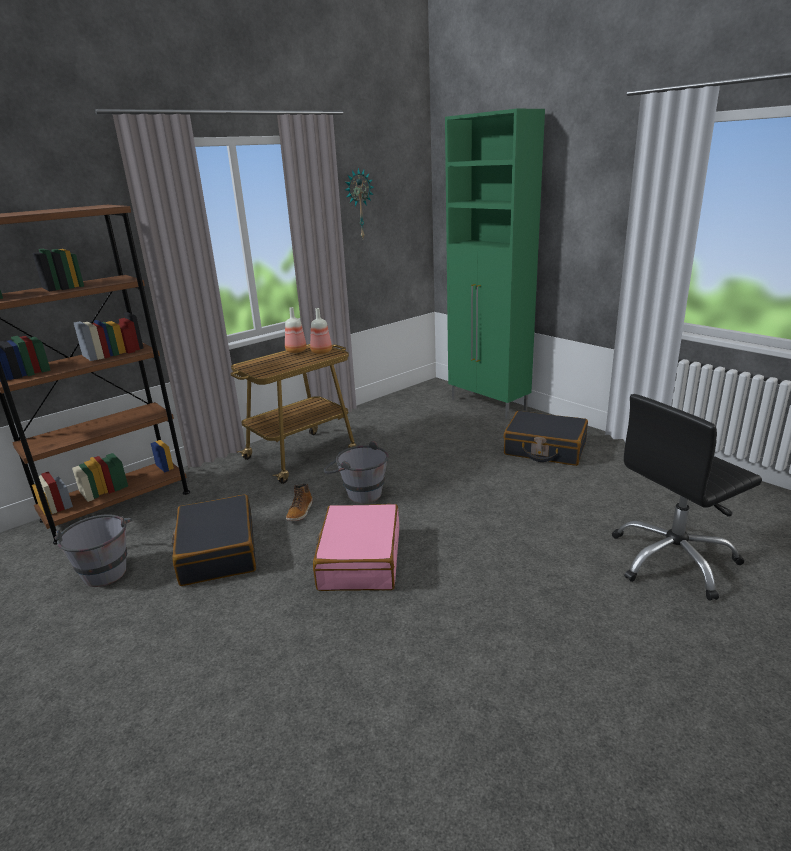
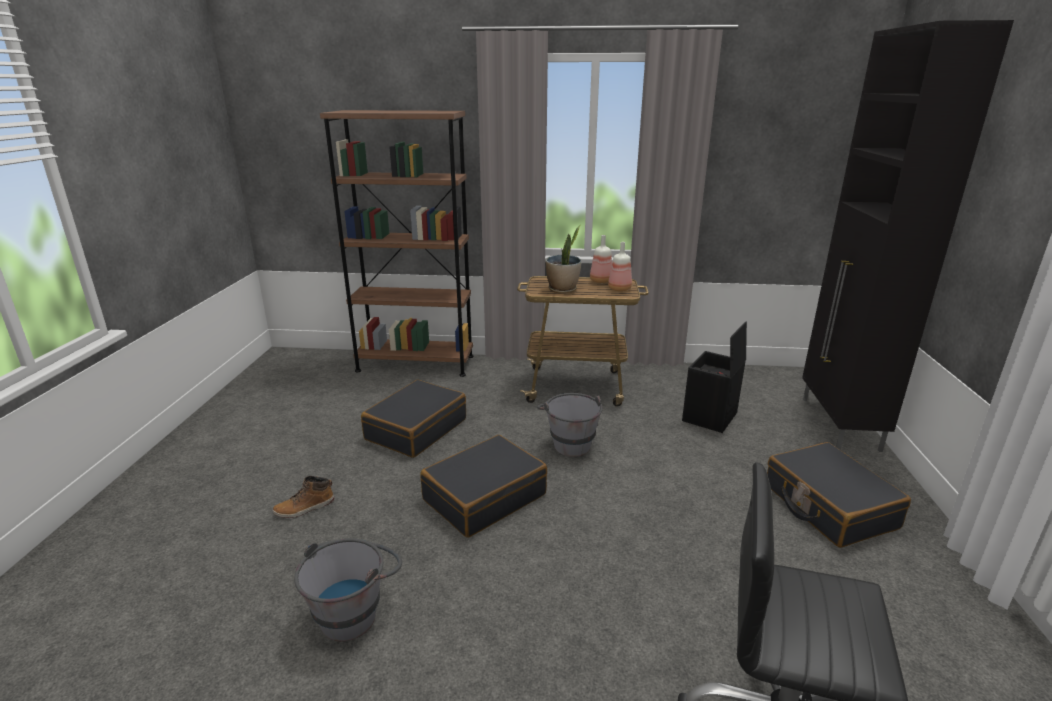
camera: 45 degrees right, 0 degrees up
grey bucket [54,514,132,587] -> grey bucket moved to [294,538,402,641]
boot [286,484,313,521] -> boot moved to [273,476,334,518]
pink suitcase [313,504,399,591] -> black suitcase [421,435,547,537]
wall clock [345,168,374,238] -> none
green cabinet [445,109,545,419] -> black cabinet [802,20,1014,452]
none -> potted plant [545,225,581,294]
none -> black storage box [682,321,747,433]

